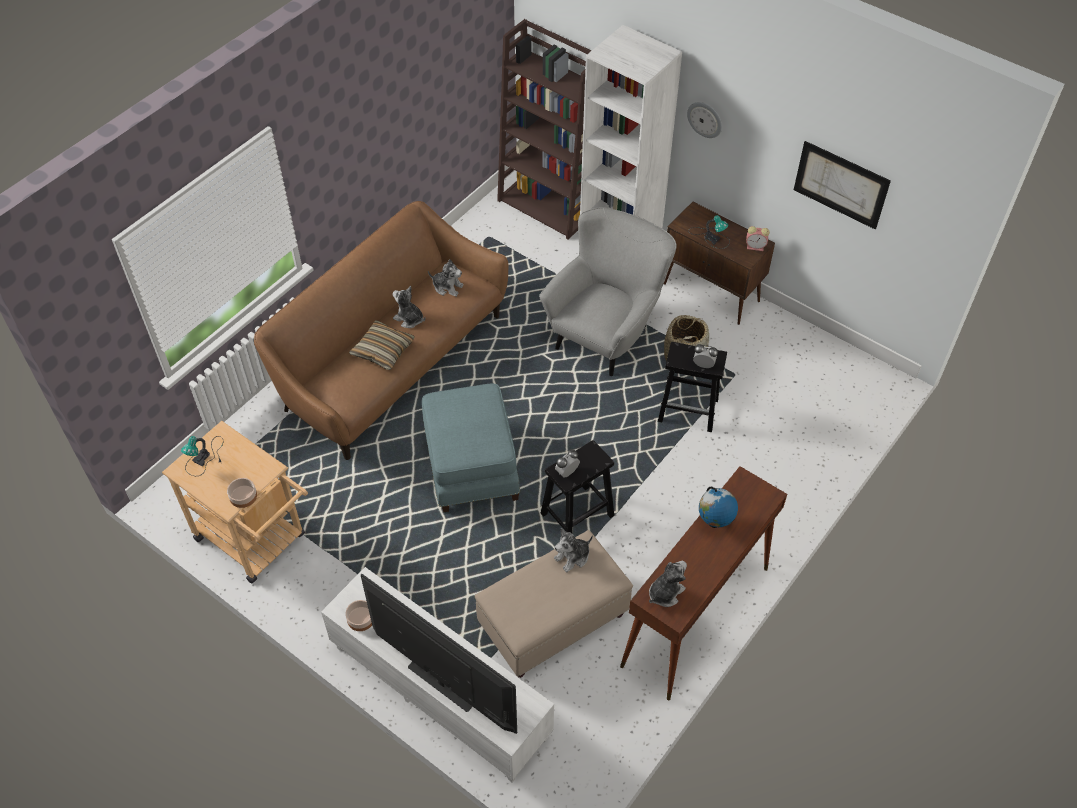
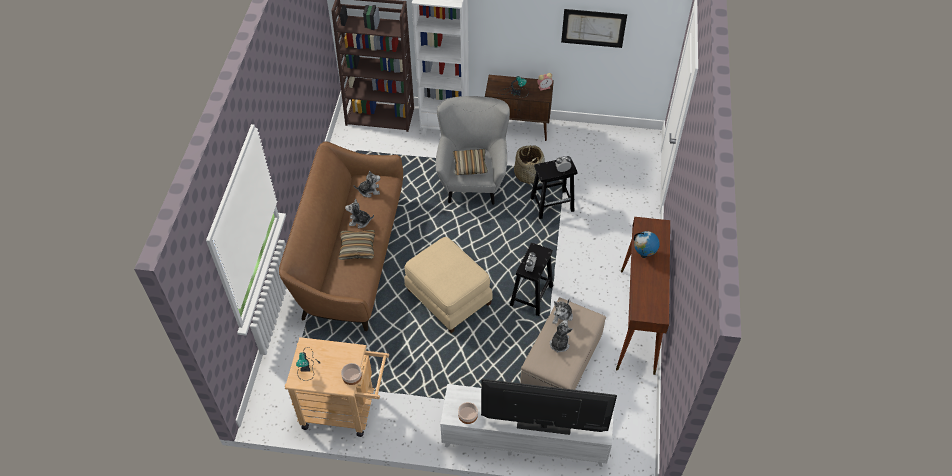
camera: 30 degrees left, 0 degrees up
blue ottoman [422,383,520,512] -> beige ottoman [404,237,493,333]
plush toy [649,561,687,607] -> plush toy moved to [550,320,573,353]
wall clock [687,102,722,138] -> none
none -> pillow [453,149,488,175]

